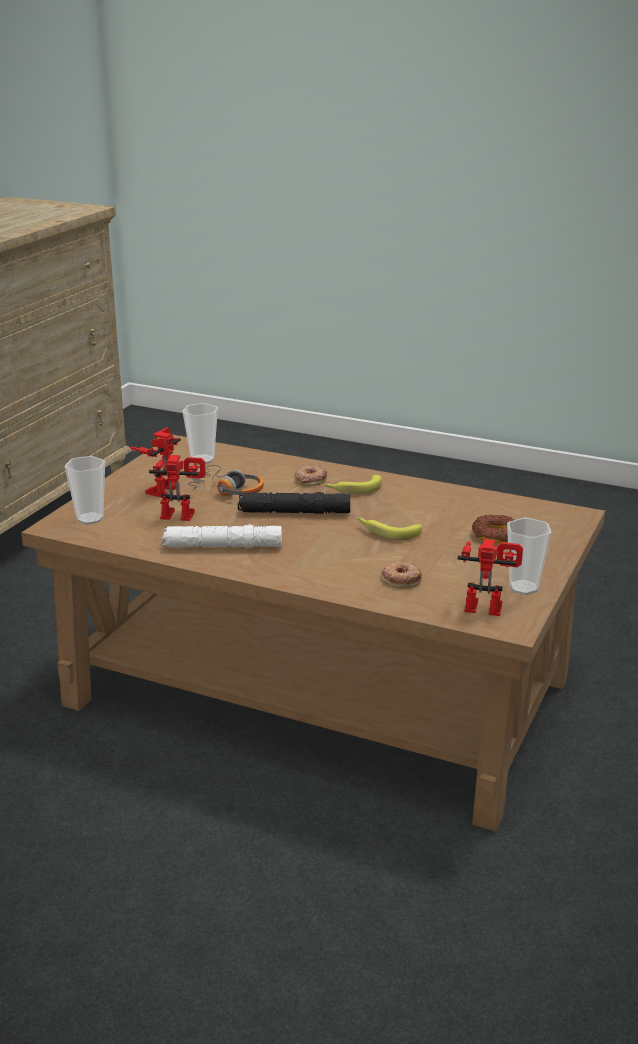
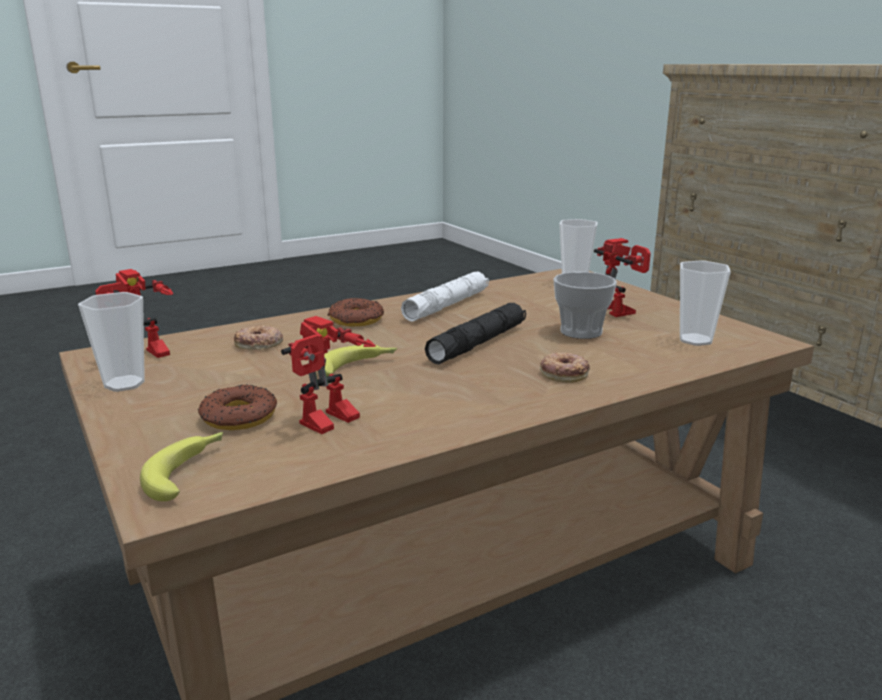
camera: 125 degrees right, 5 degrees down
toy robot [149,455,206,521] -> toy robot moved to [281,316,376,434]
headphones [188,465,264,496] -> cup [553,272,617,339]
banana [324,475,382,493] -> banana moved to [140,432,223,501]
none -> donut [327,298,384,327]

